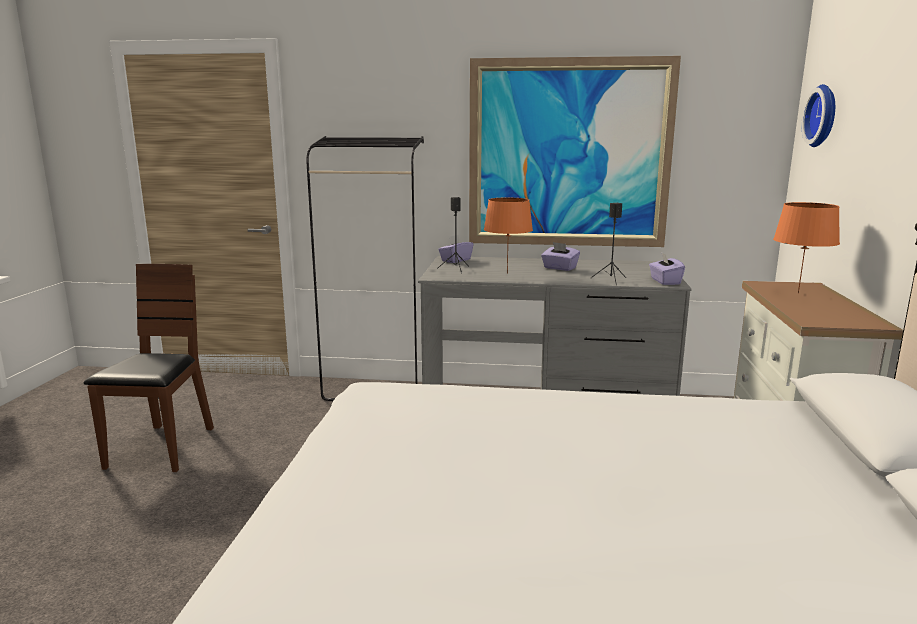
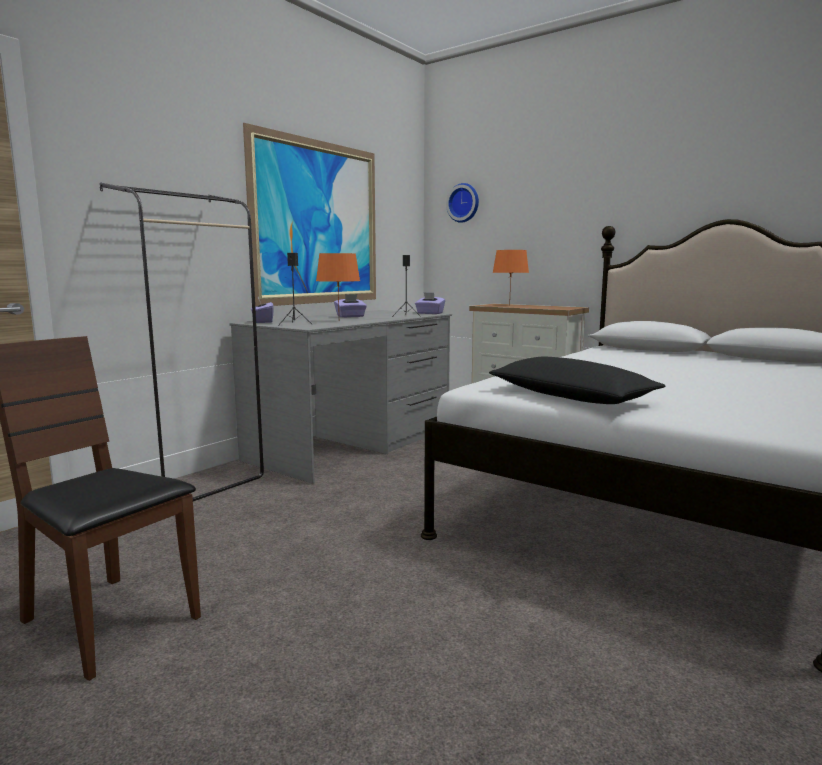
camera: 60 degrees left, 5 degrees down
none -> black pillow [489,356,666,404]

